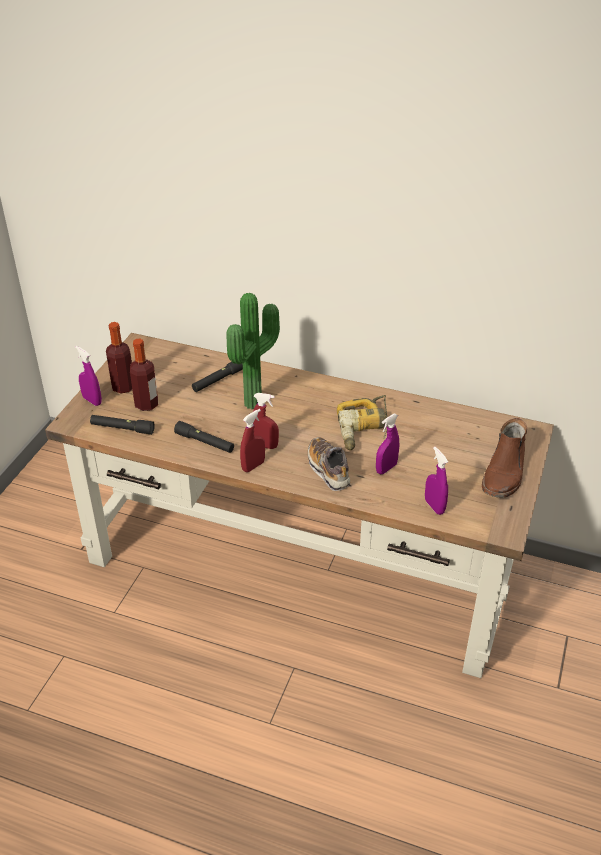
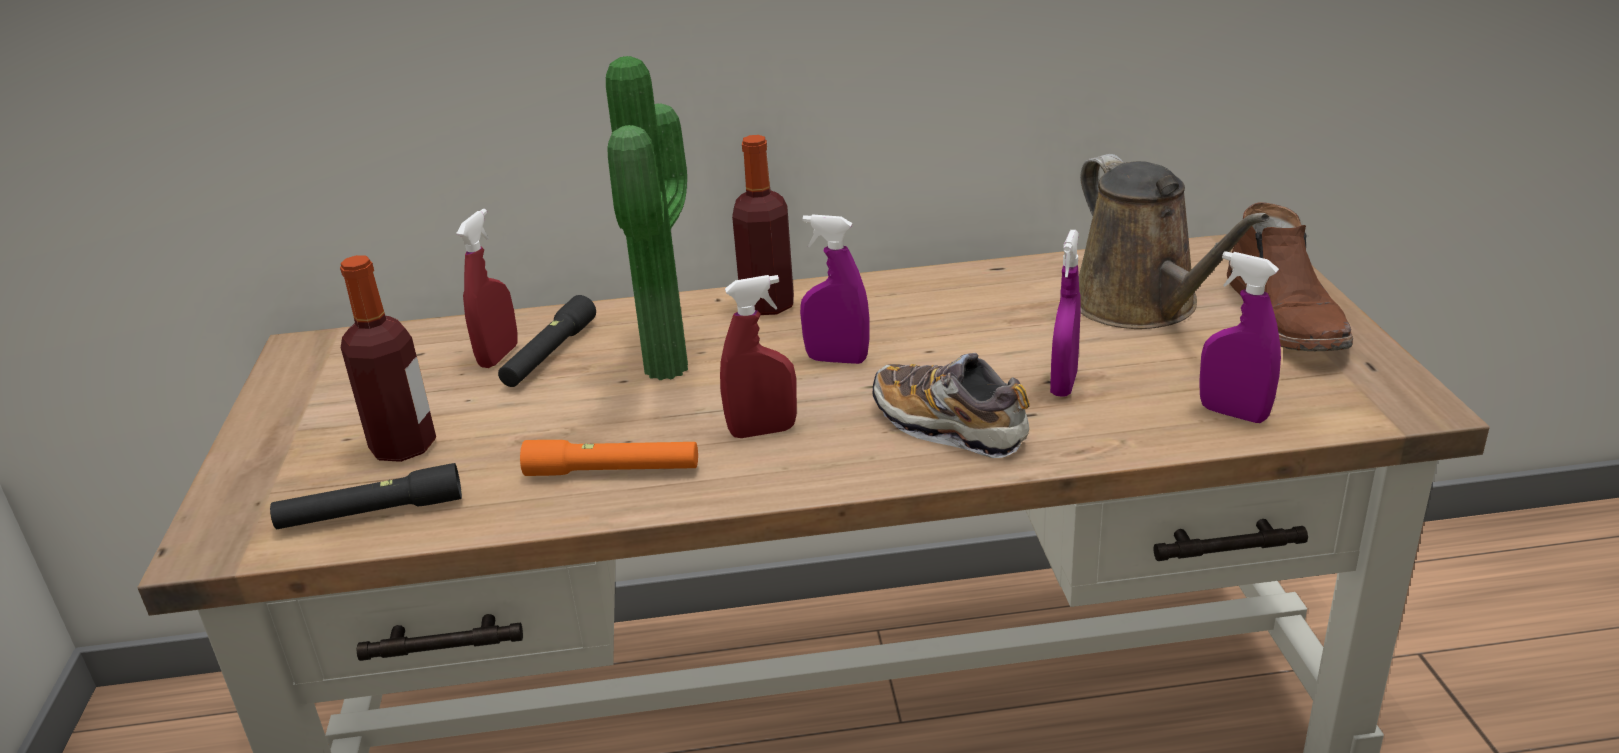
camera: 25 degrees left, 10 degrees down
purple spray bottle [75,346,102,406] -> purple spray bottle moved to [800,214,869,364]
bottle [106,322,132,393] -> bottle moved to [732,135,794,315]
black flashlight [174,421,234,453] -> orange flashlight [520,440,698,476]
red spray bottle [240,409,265,472] -> red spray bottle moved to [456,209,518,368]
power drill [337,395,387,450] -> none
none -> brown watering can [1079,154,1270,329]

